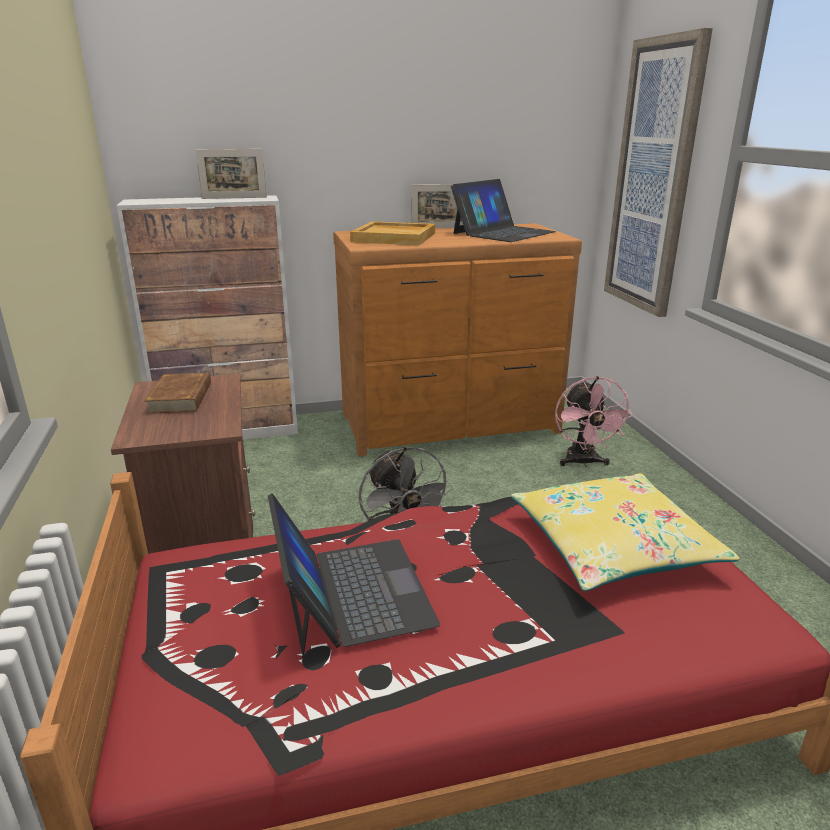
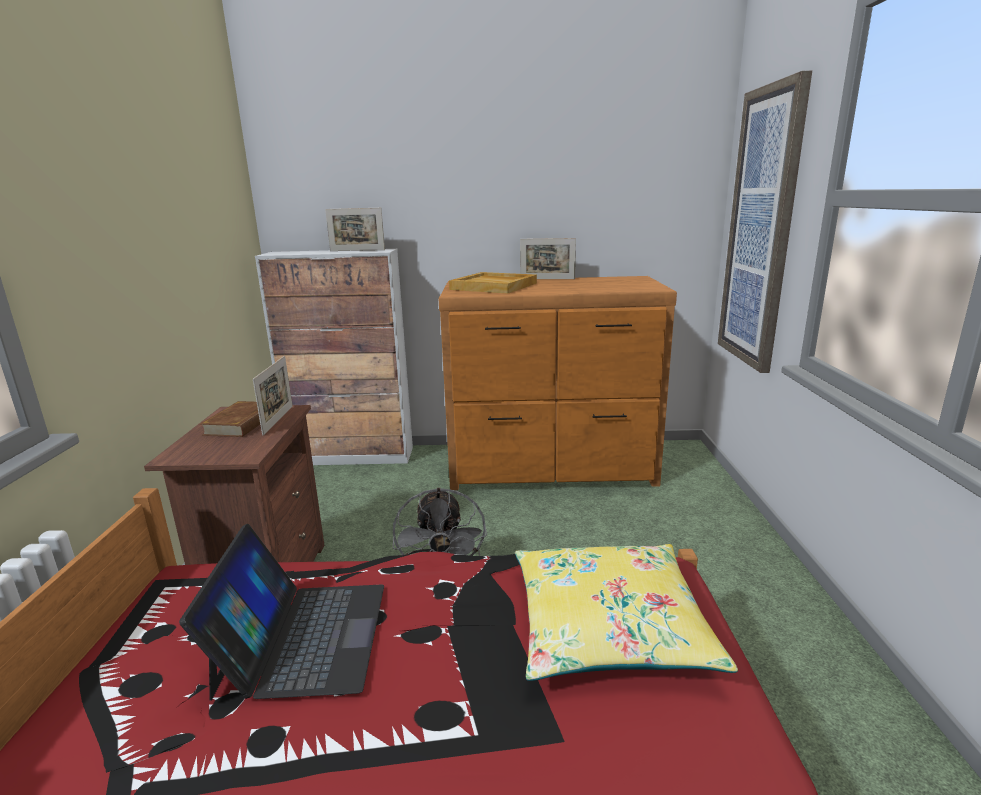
camera: 15 degrees right, 5 degrees down
laptop [451,179,556,242] -> none
pink fan [555,376,634,467] -> none
none -> picture frame [253,356,293,436]

